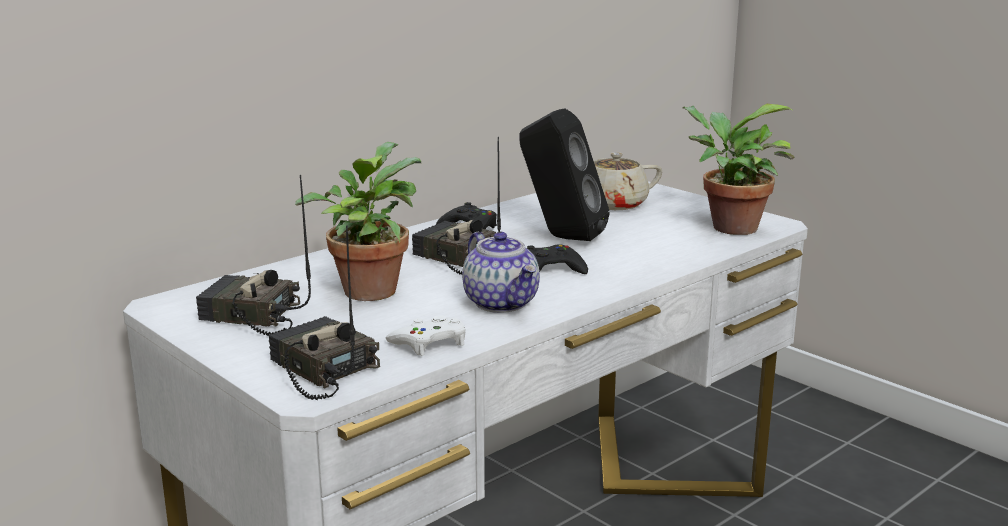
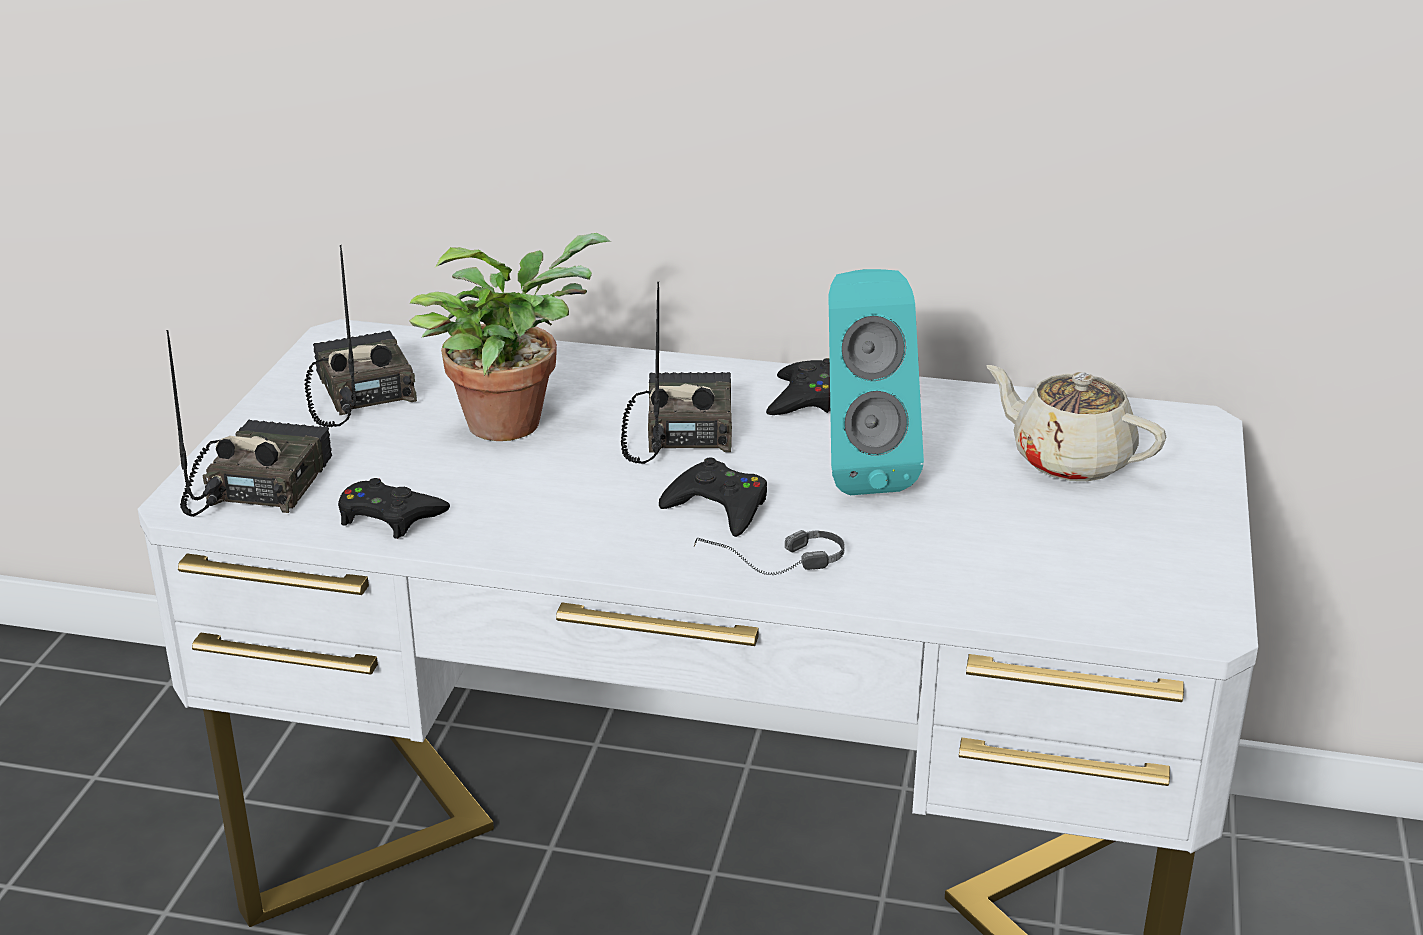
camera: 55 degrees right, 10 degrees up
white game controller [386,315,466,356] -> black game controller [338,478,450,539]
teapot [462,232,540,313] -> none
black speaker [519,108,609,241] -> turquoise speaker [829,269,924,495]
potted plant [682,104,795,235] -> none
none -> headphones [694,530,845,575]

